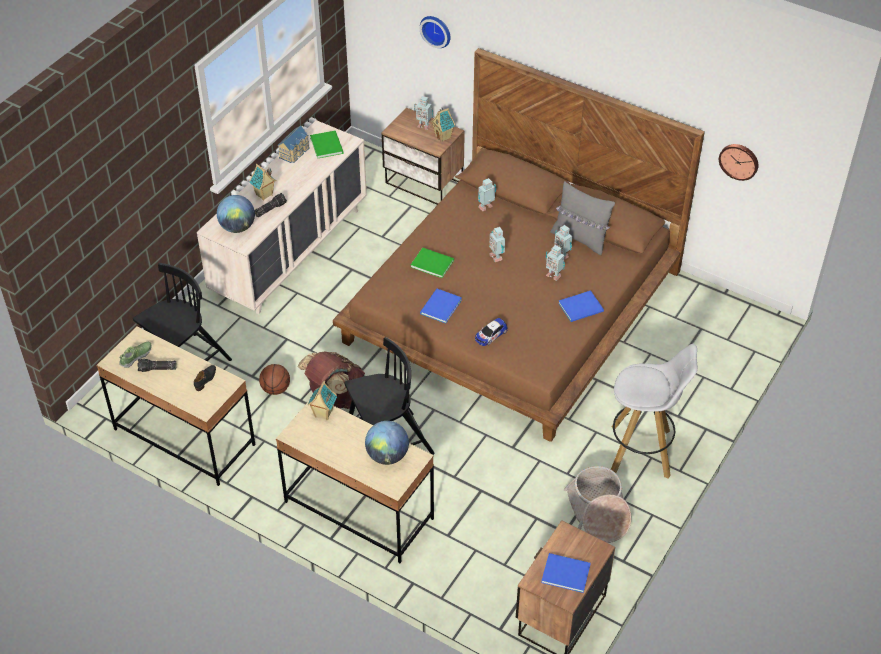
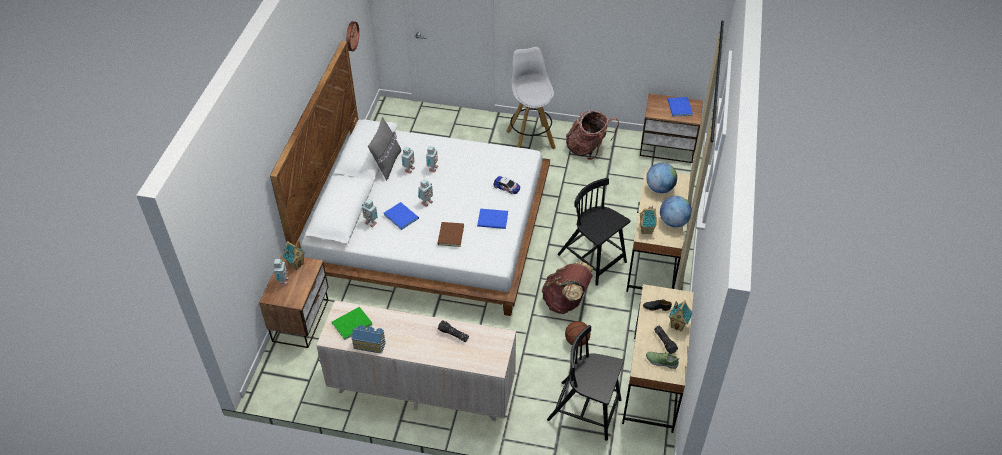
camera: 110 degrees left, 0 degrees up
globe [217,195,255,233] -> globe moved to [660,196,692,227]
toy house [249,164,276,201] -> toy house moved to [669,300,692,331]
brown bed [333,48,705,442] -> white bed [270,41,550,316]
green book [411,248,454,278] -> brown book [437,222,464,247]
wall clock [420,16,450,48] -> none
blue book [559,290,604,322] -> blue book moved to [384,202,419,230]
basket [564,466,631,543] -> backpack [566,110,619,160]

